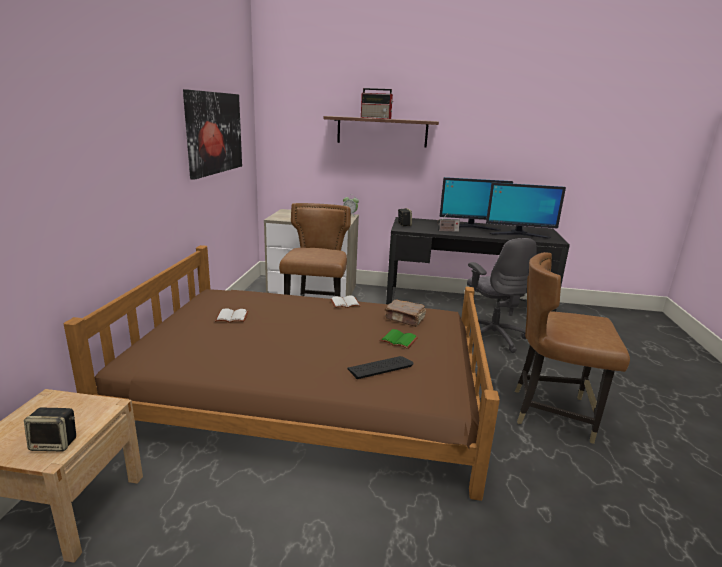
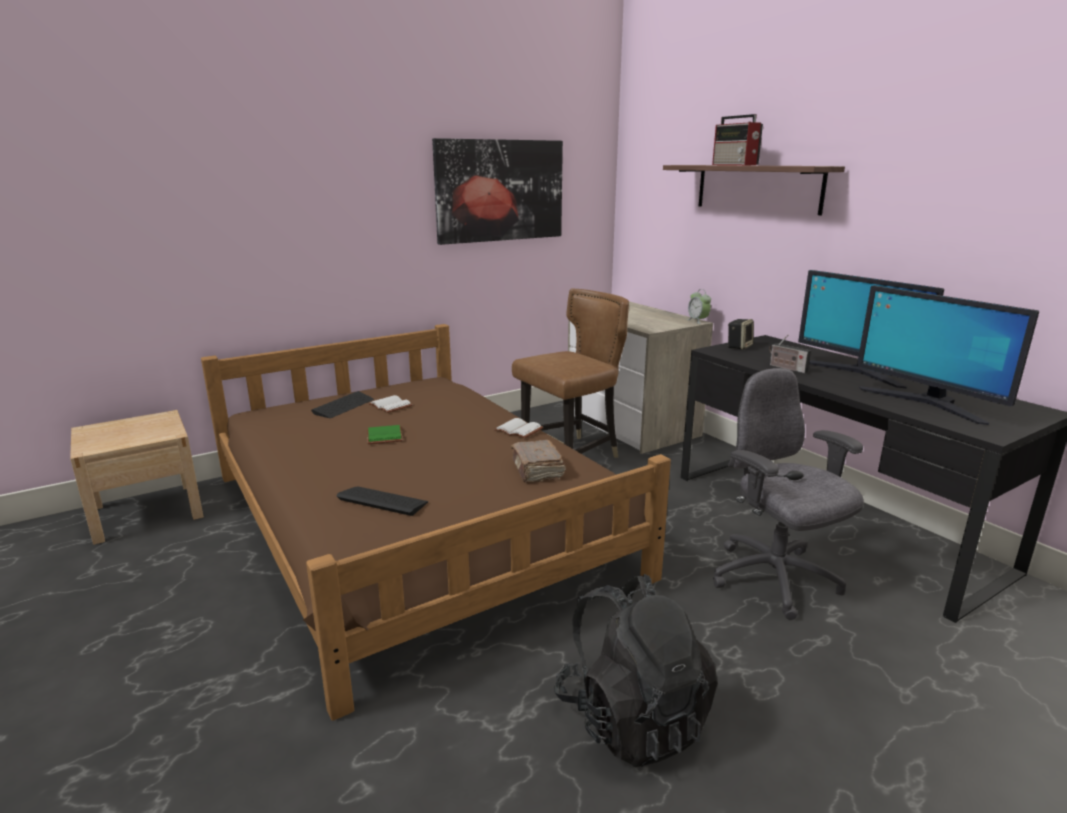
camera: 50 degrees right, 0 degrees up
speaker [24,408,76,451] -> none
green book [379,329,418,349] -> green book moved to [367,425,403,444]
grey office chair [467,238,537,353] -> grey office chair turned 120 degrees clockwise [713,368,864,620]
brown chair [515,252,630,444] -> black backpack [554,574,718,767]
none -> keyboard [311,391,374,418]

